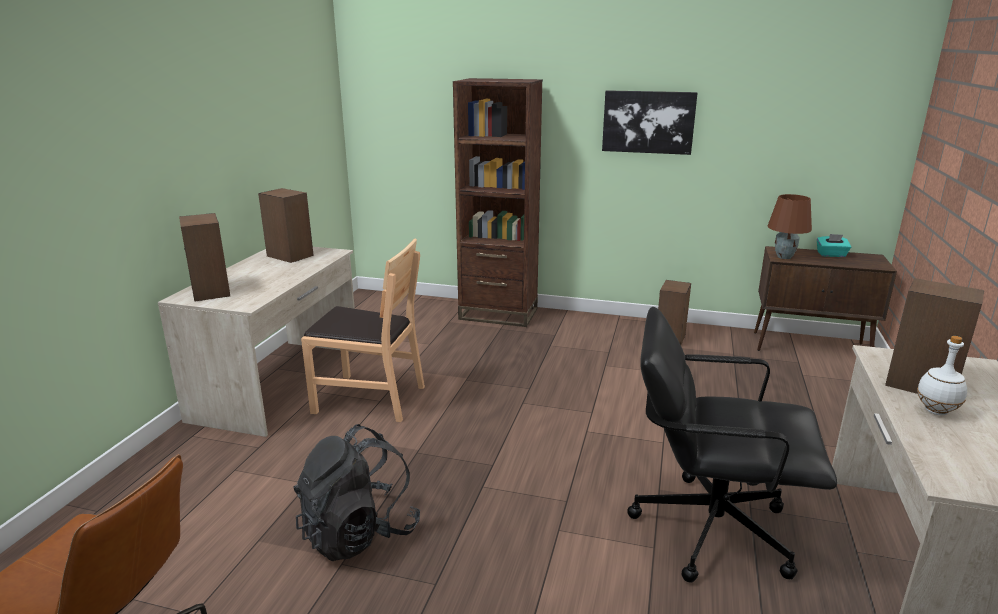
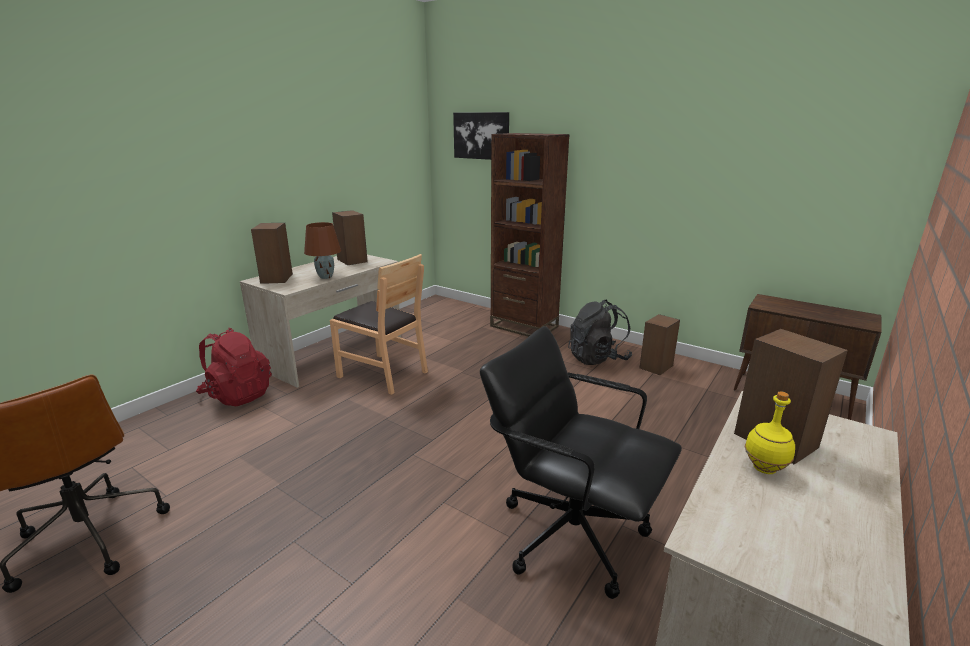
camera: 20 degrees right, 0 degrees up
black backpack [293,424,420,561] -> black backpack moved to [568,300,632,365]
picture [602,90,698,155] -> picture moved to [453,112,509,160]
brown table lamp [768,194,812,259] -> brown table lamp moved to [304,222,341,279]
turquoise tissue box [817,234,851,257] -> none
white bottle [917,336,967,415] -> yellow bottle [745,392,795,474]
none -> red backpack [196,328,272,406]

